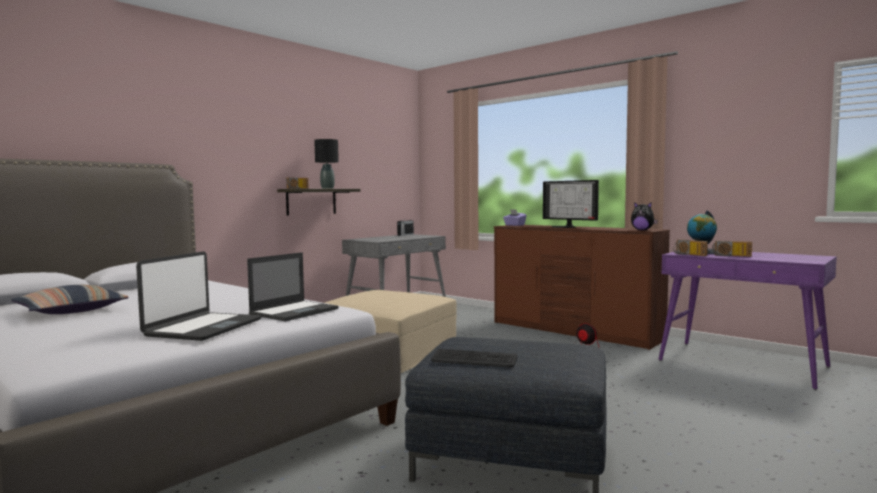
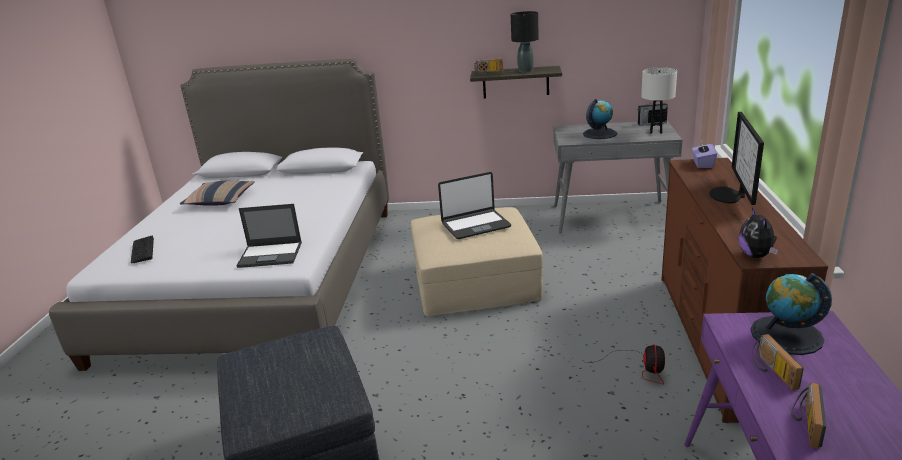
camera: 55 degrees right, 20 degrees up
laptop [136,251,262,341] -> laptop moved to [438,172,511,239]
keyboard [431,349,517,367] -> keyboard moved to [131,236,154,263]
radio [673,239,708,256] -> radio moved to [791,383,826,449]
none -> globe [583,99,617,139]
none -> white table lamp [641,67,677,134]

